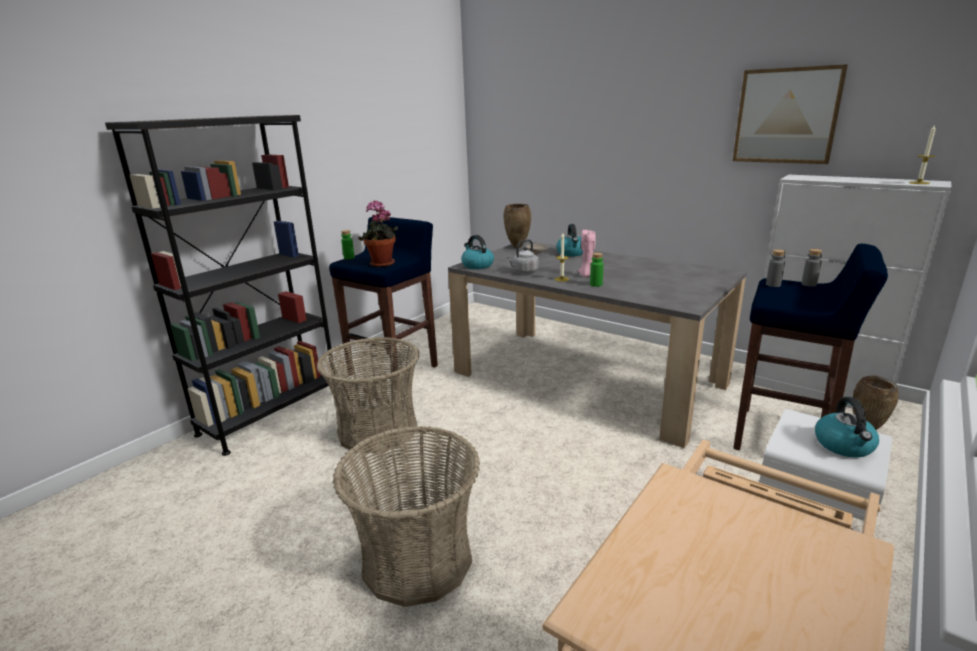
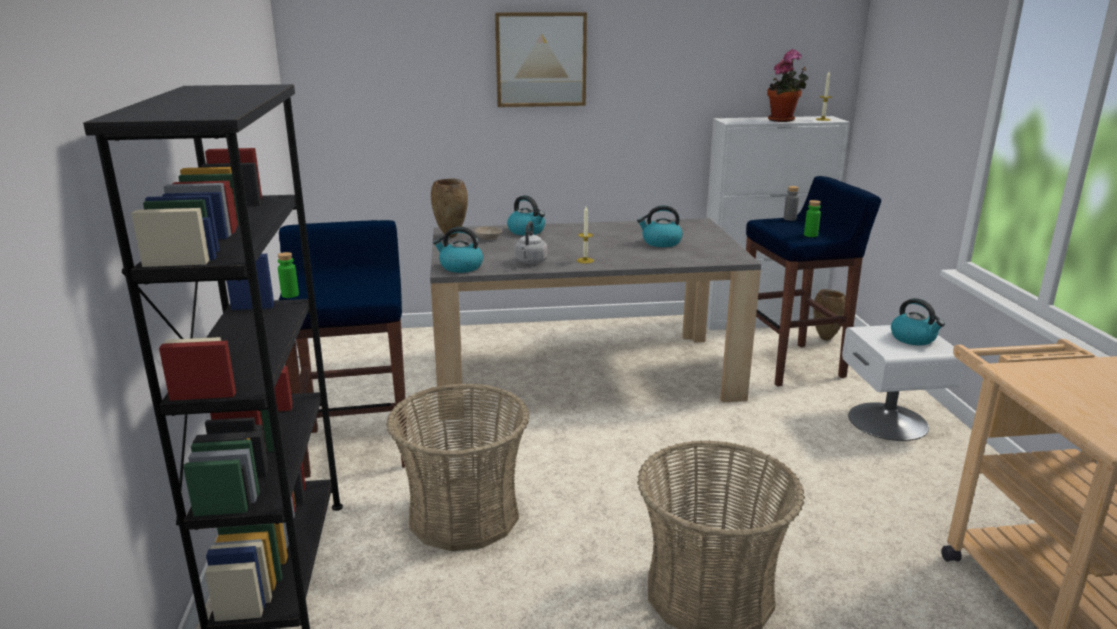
camera: 45 degrees left, 0 degrees up
potted plant [358,200,398,267] -> potted plant moved to [767,49,809,122]
pink candle [578,230,596,277] -> none
green bottle [590,253,604,287] -> green bottle moved to [804,200,821,237]
picture [733,64,848,164] -> picture moved to [495,12,587,107]
grey bottle [766,249,785,287] -> none
none -> kettle [637,205,683,247]

